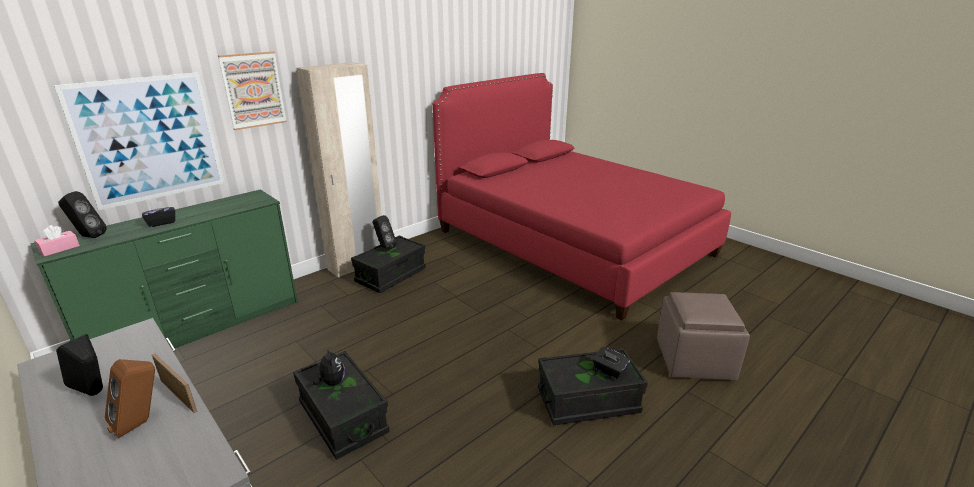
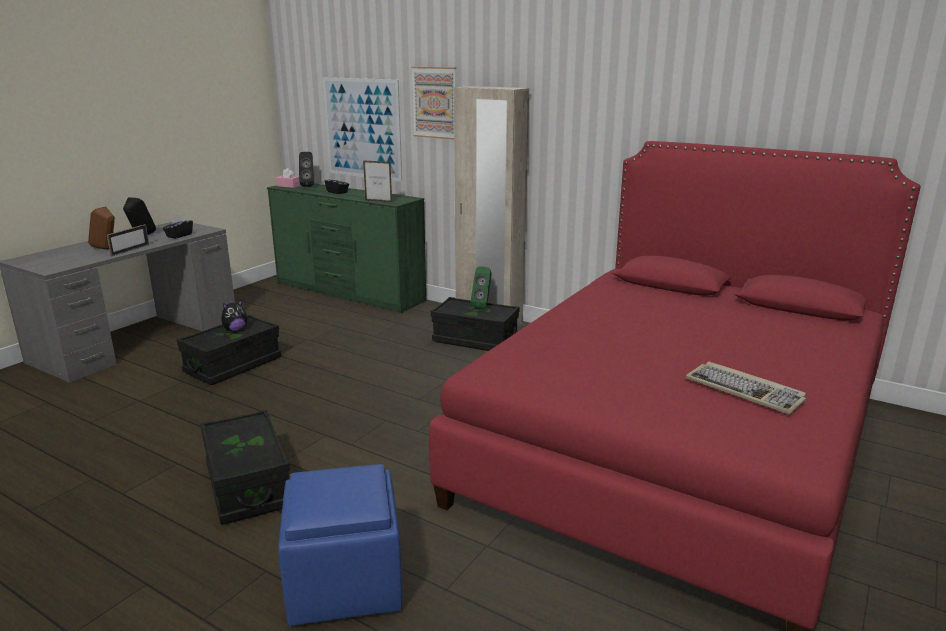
camera: 75 degrees right, 5 degrees down
black speaker [373,215,397,250] -> green speaker [471,267,492,308]
black tissue box [593,347,630,379] -> black tissue box moved to [163,215,193,239]
brown ottoman [657,292,750,380] -> blue ottoman [278,464,402,626]
none -> picture frame [363,160,392,202]
none -> keyboard [685,361,806,415]

